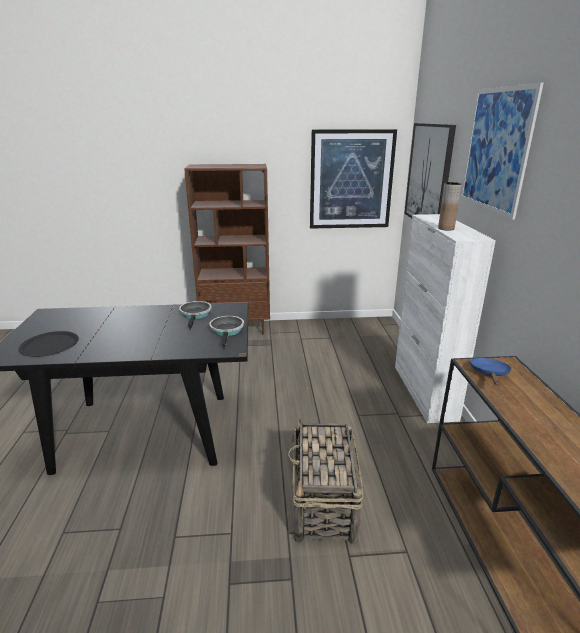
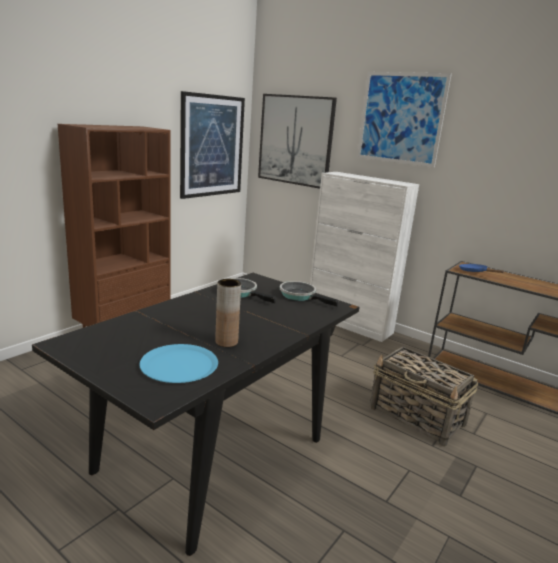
camera: 50 degrees left, 5 degrees down
black plate [19,331,79,357] -> blue plate [139,344,218,383]
brown vase [438,182,461,231] -> brown vase moved to [215,279,241,347]

